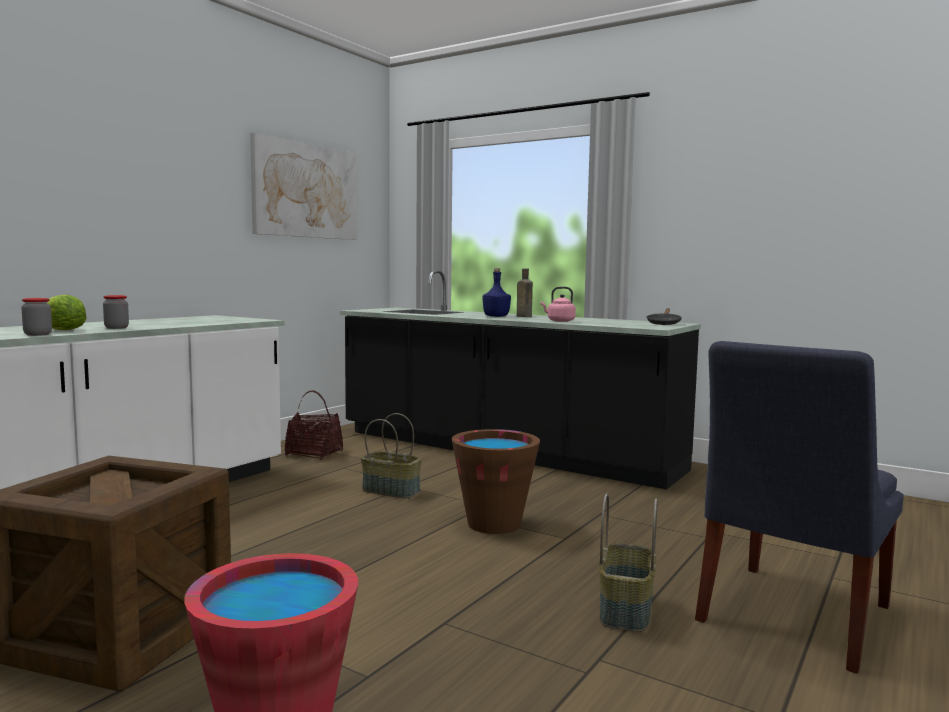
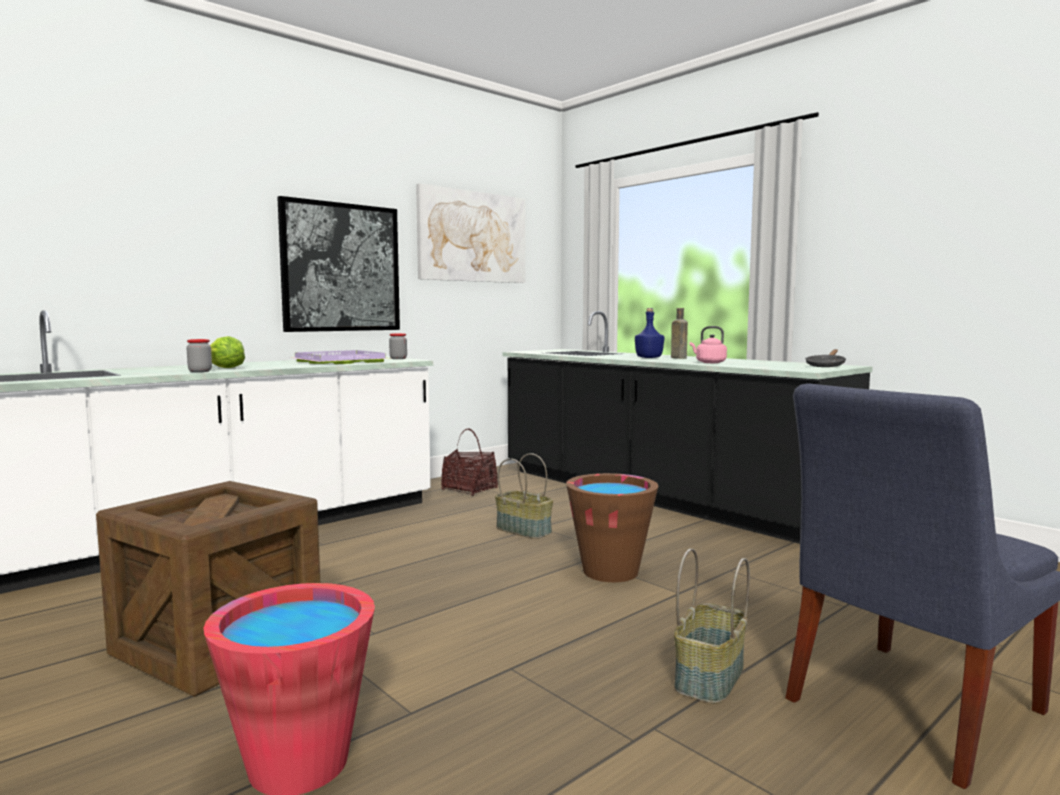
camera: 15 degrees right, 0 degrees up
jar [103,295,129,329] -> jar moved to [389,333,407,359]
none -> picture [277,196,400,332]
none -> purple tray [289,350,388,364]

